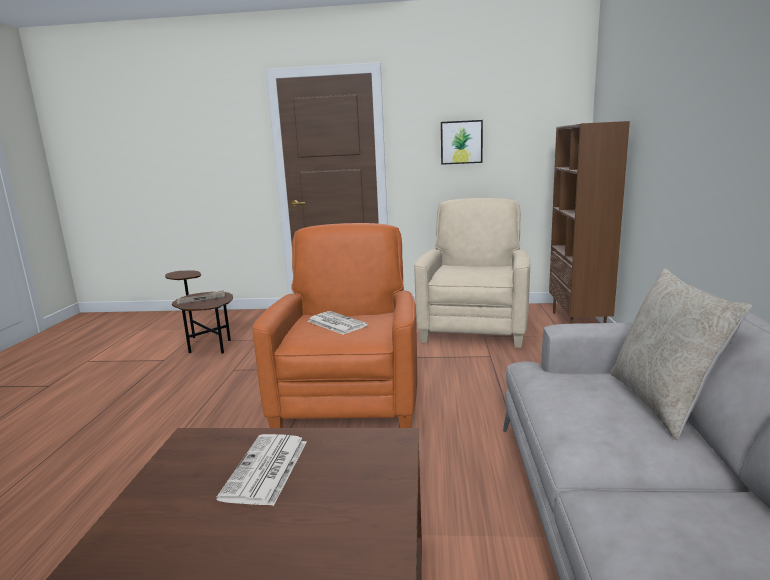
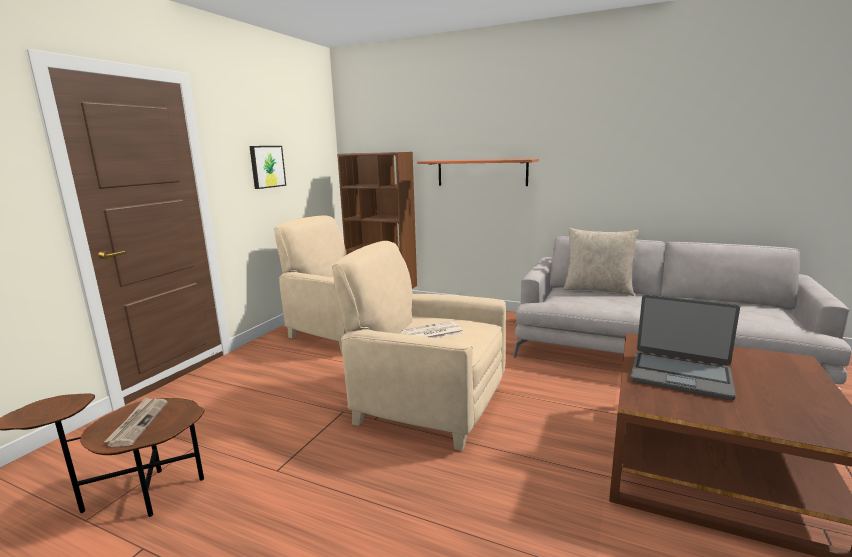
camera: 70 degrees left, 0 degrees up
newspaper [216,434,307,506] -> laptop [630,294,740,400]
orange armchair [253,223,417,428] -> beige armchair [332,241,506,451]
none -> shelf [417,159,539,186]

